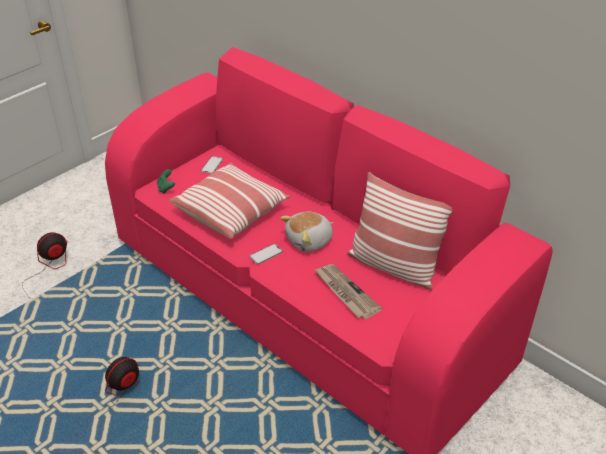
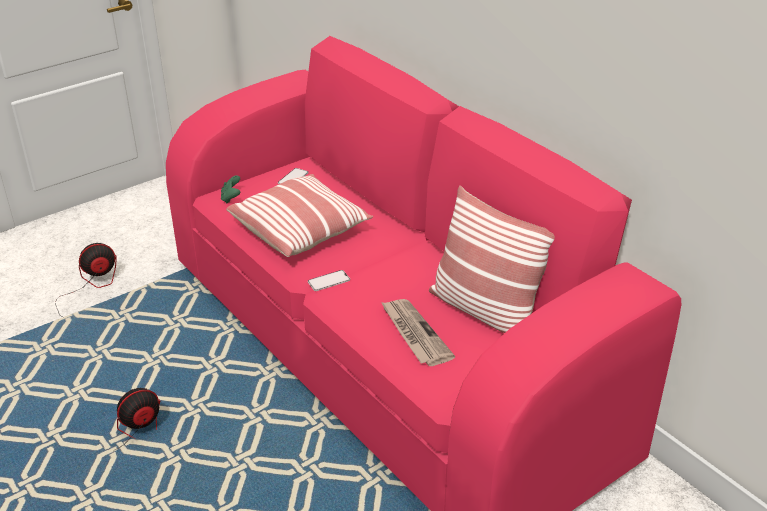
camera: 10 degrees right, 5 degrees down
plush toy [280,212,333,252] -> none

